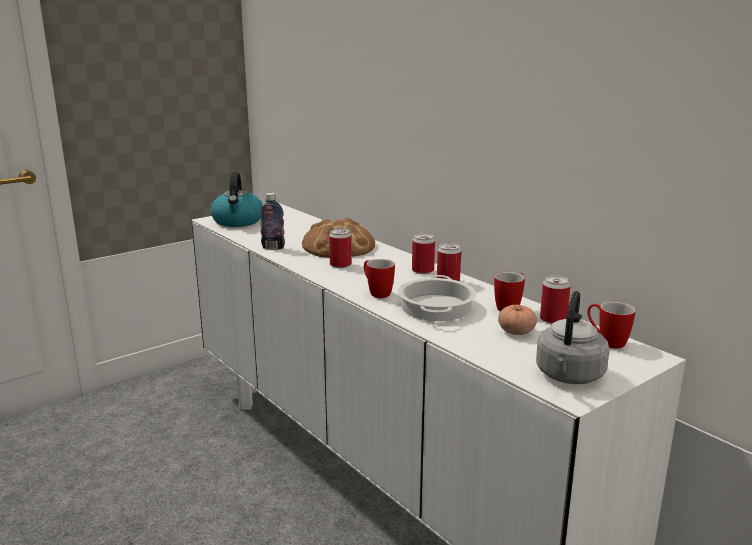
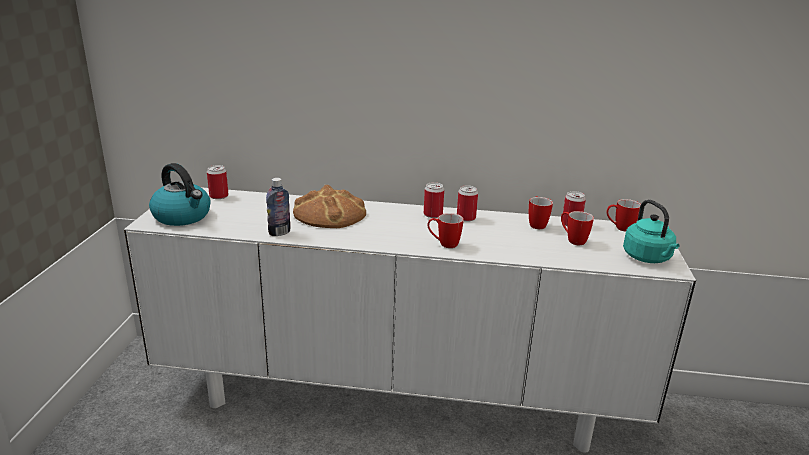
camera: 45 degrees left, 5 degrees up
can [329,228,352,268] -> can moved to [207,165,229,199]
cooking pot [398,275,476,321] -> none
tomato [498,305,537,335] -> mug [561,211,594,245]
grey kettle [536,291,609,384] -> turquoise kettle [623,200,680,263]

